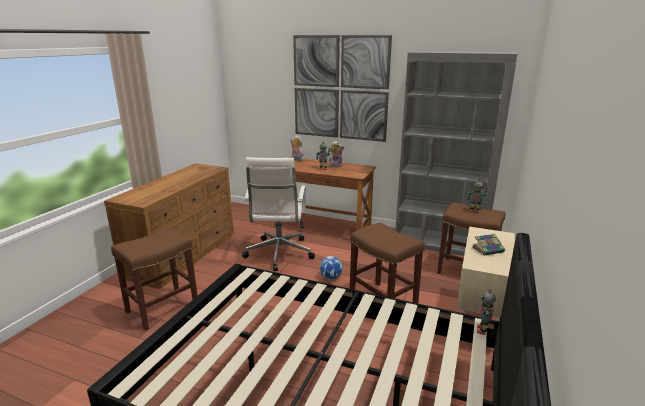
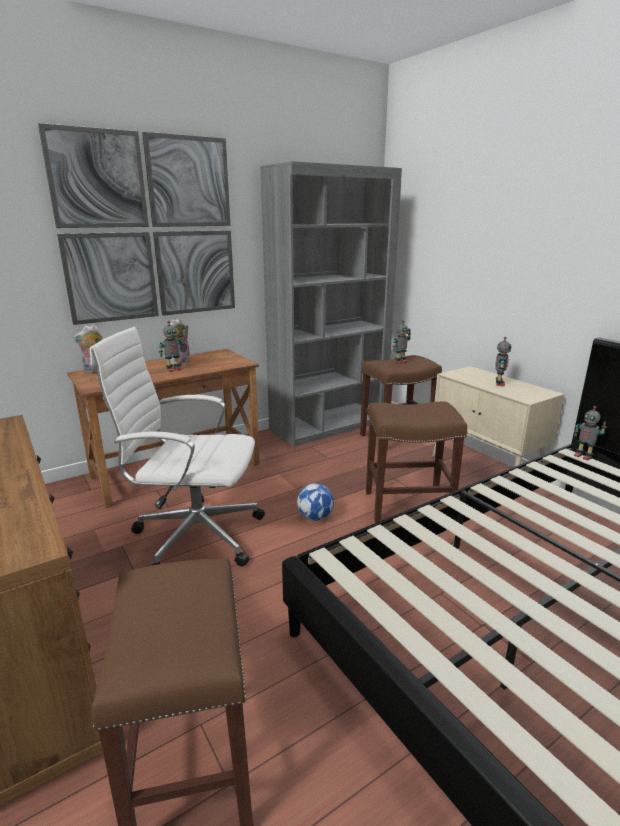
camera: 55 degrees left, 0 degrees up
white office chair [242,157,315,271] -> white office chair turned 150 degrees clockwise [90,327,265,567]
book [472,234,505,256] -> toy robot [495,337,511,387]

